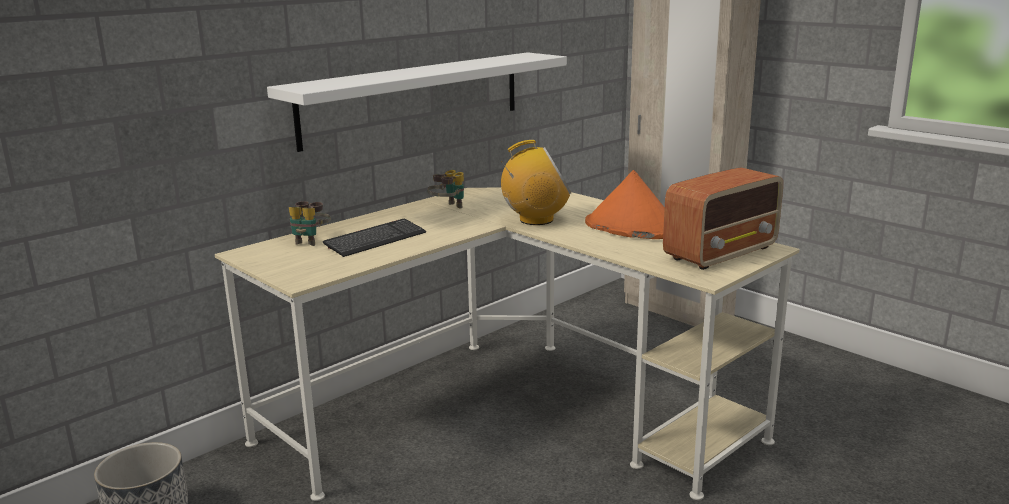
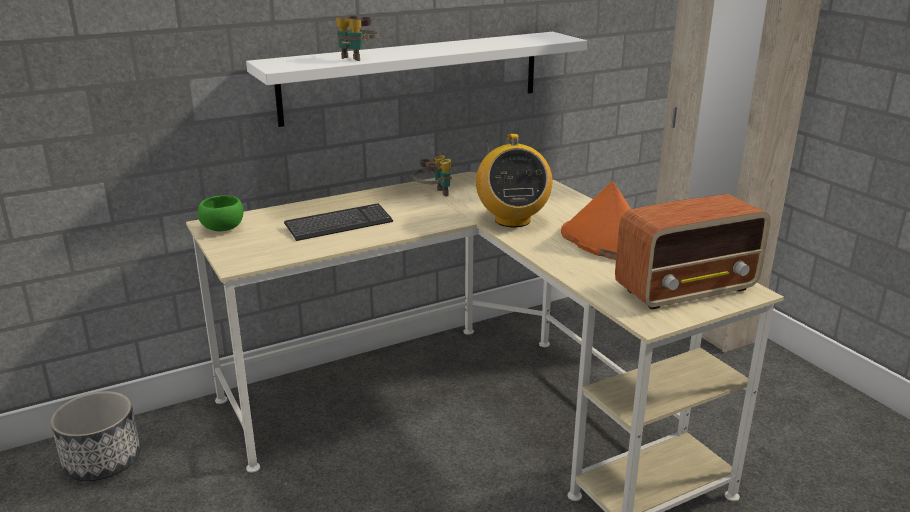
camera: 15 degrees right, 5 degrees up
binoculars [289,201,331,246] -> binoculars moved to [336,16,379,61]
radio [501,140,571,225] -> radio turned 75 degrees clockwise [476,134,552,227]
none -> green bowl [197,195,244,231]

